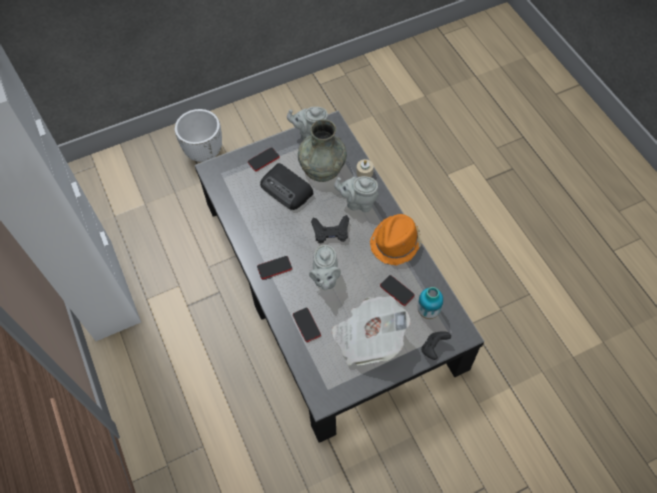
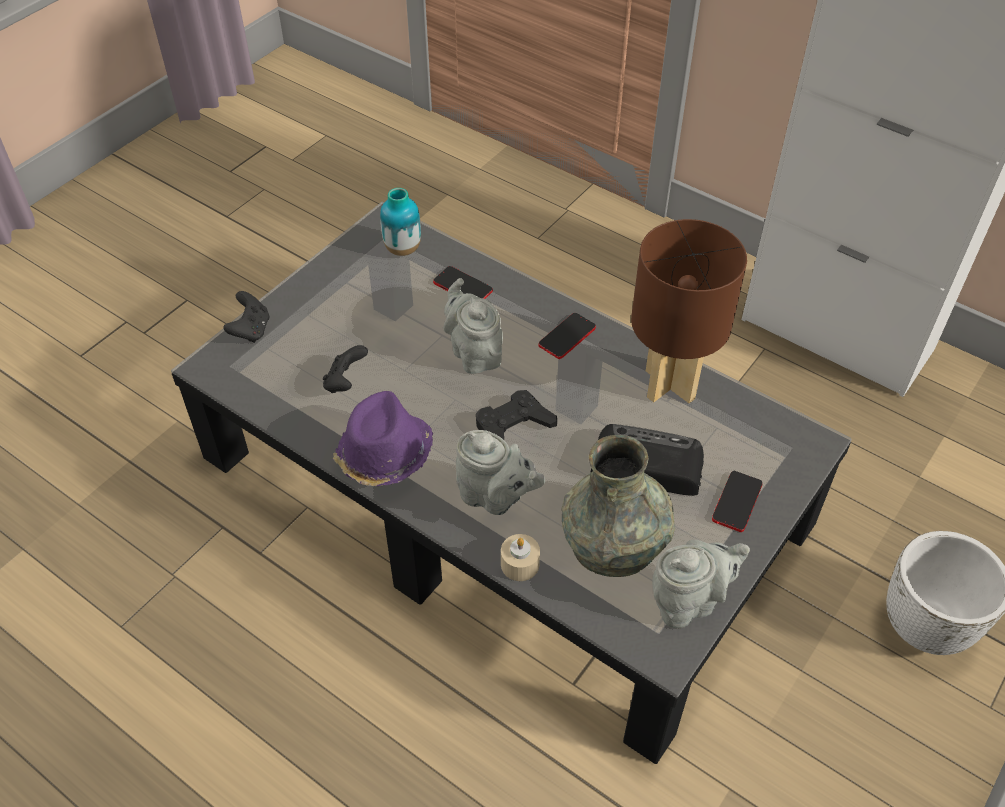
camera: 150 degrees right, 10 degrees down
newspaper [331,296,411,366] -> none
grey teapot [334,176,379,212] -> grey teapot turned 45 degrees clockwise [456,430,545,515]
orange hat [370,214,422,265] -> purple hat [332,391,433,486]
phone [380,275,415,306] -> black game controller [323,345,368,393]
vase [418,287,443,319] -> vase moved to [380,188,421,256]
none -> brown table lamp [631,219,747,403]

